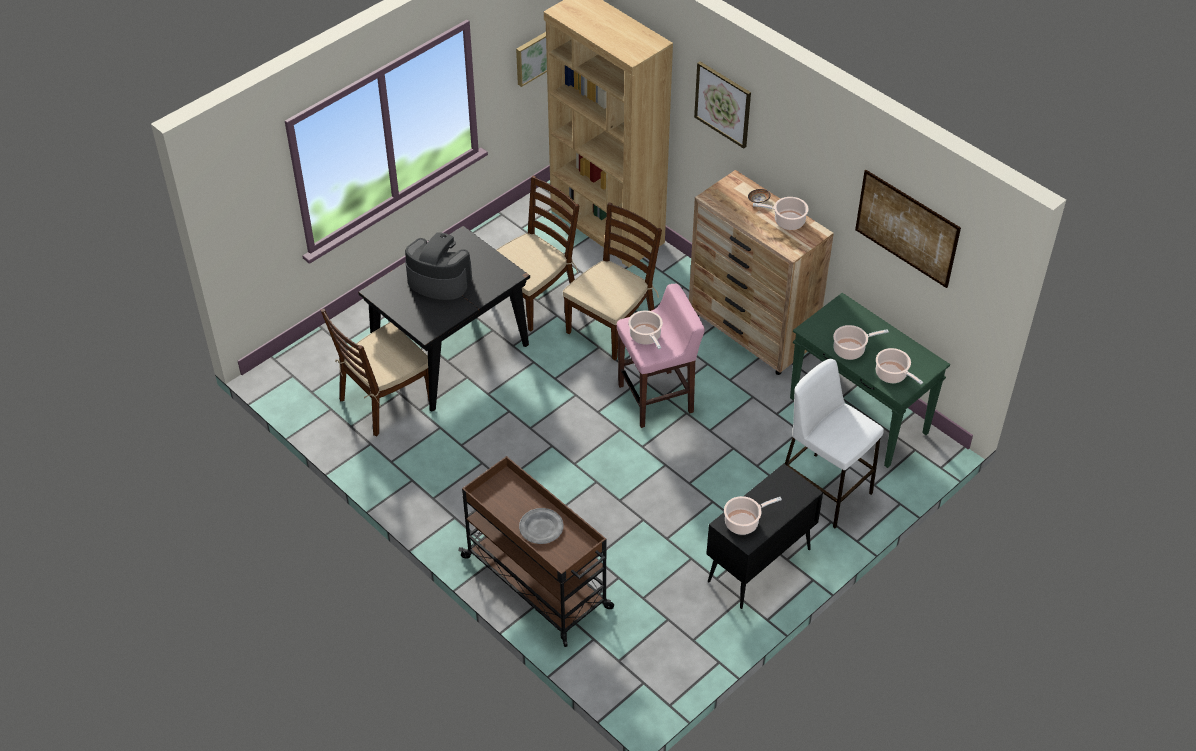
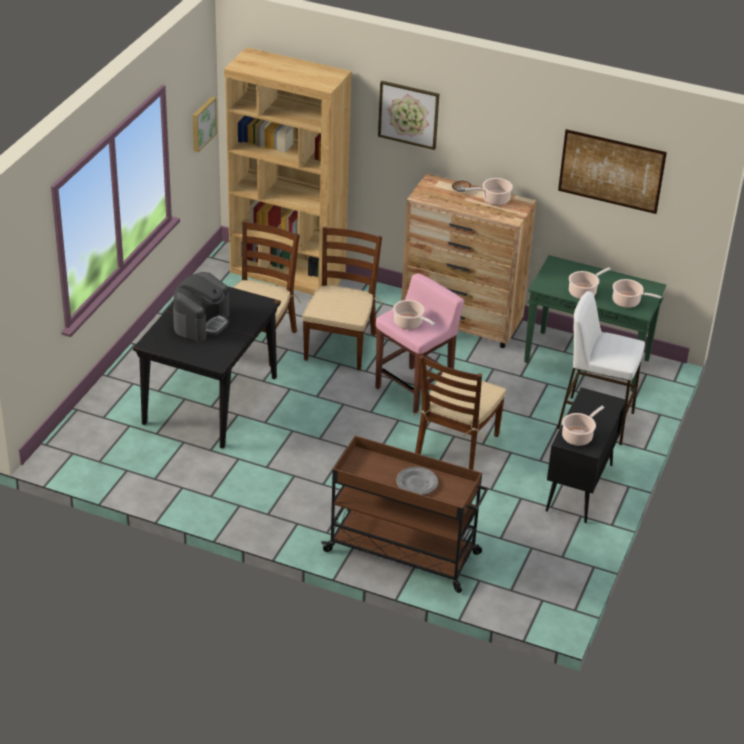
camera: 25 degrees left, 10 degrees down
brown chair [321,309,429,437] -> brown chair moved to [414,355,506,470]
coffee machine [405,232,472,300] -> coffee machine turned 120 degrees clockwise [173,272,229,342]

